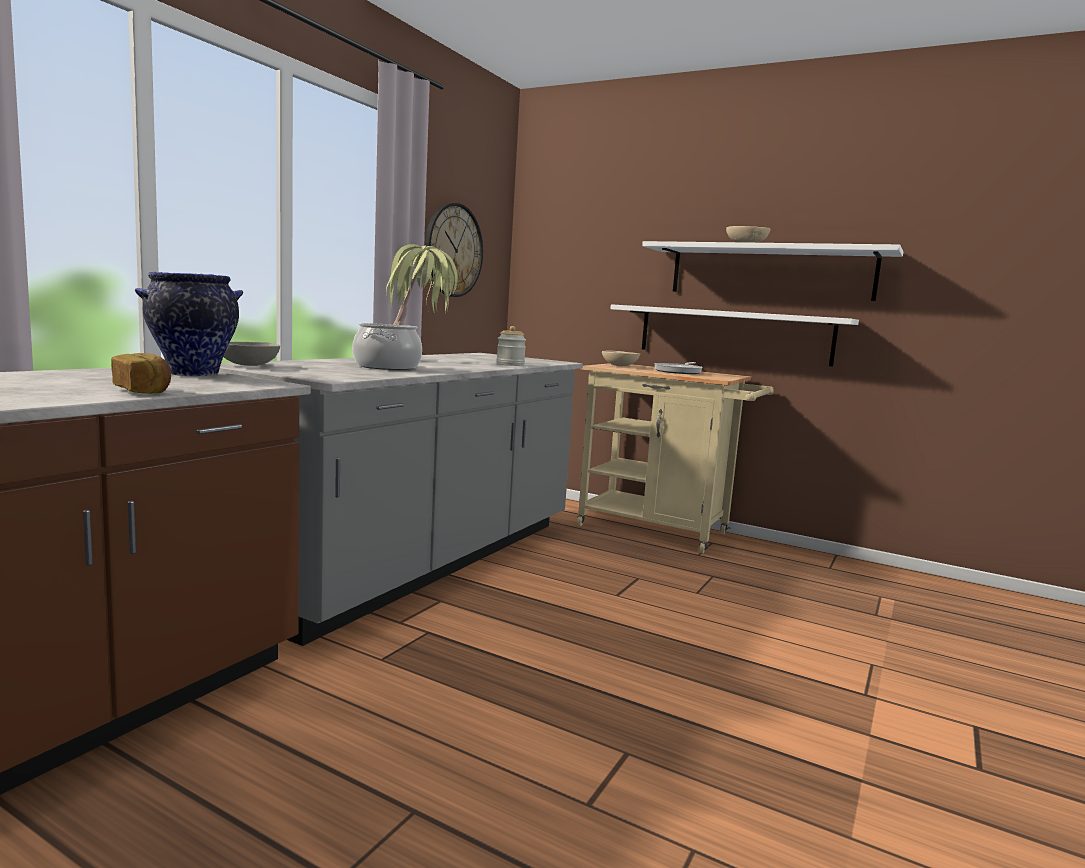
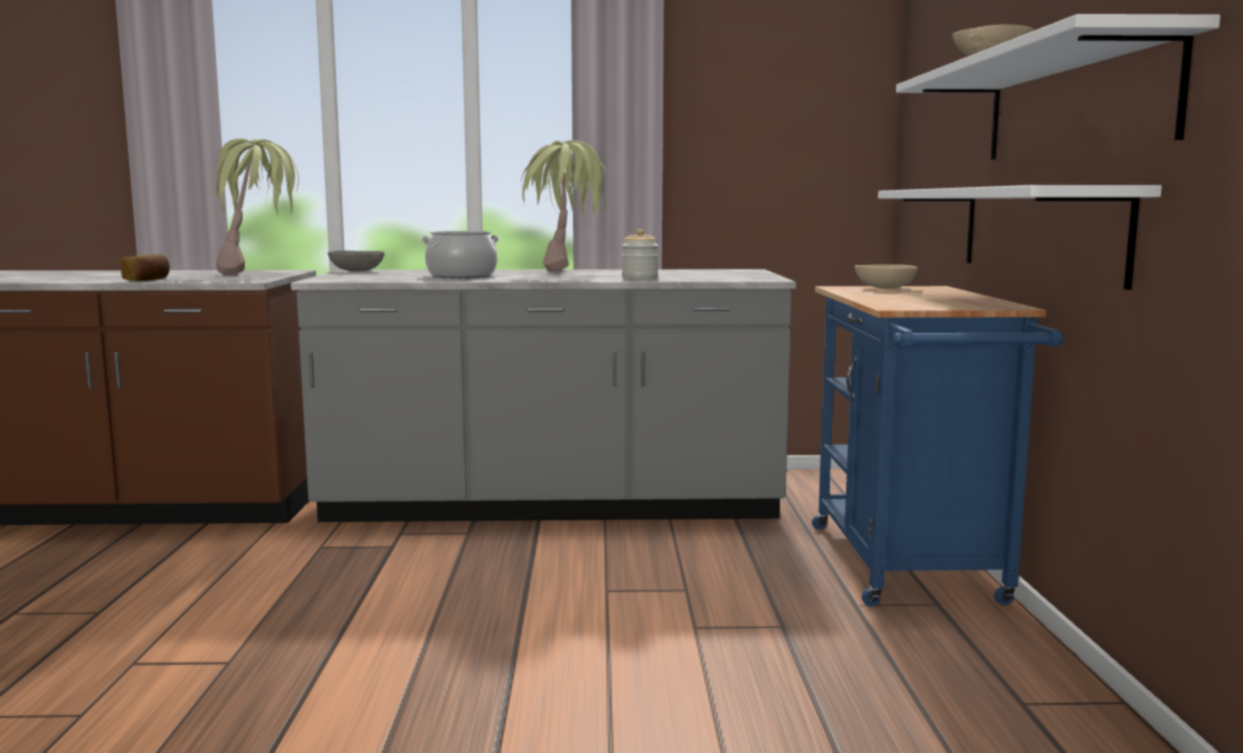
camera: 60 degrees right, 0 degrees up
vase [135,272,243,376] -> potted plant [208,139,299,275]
wall clock [425,203,483,297] -> none
beige cart [577,363,774,553] -> blue cart [812,286,1064,607]
frying pan [654,362,703,374] -> none

